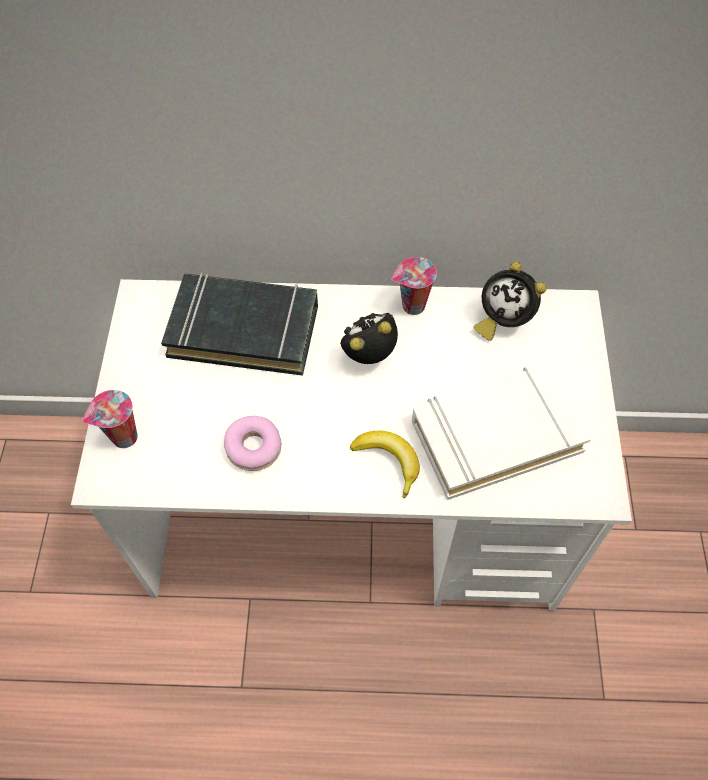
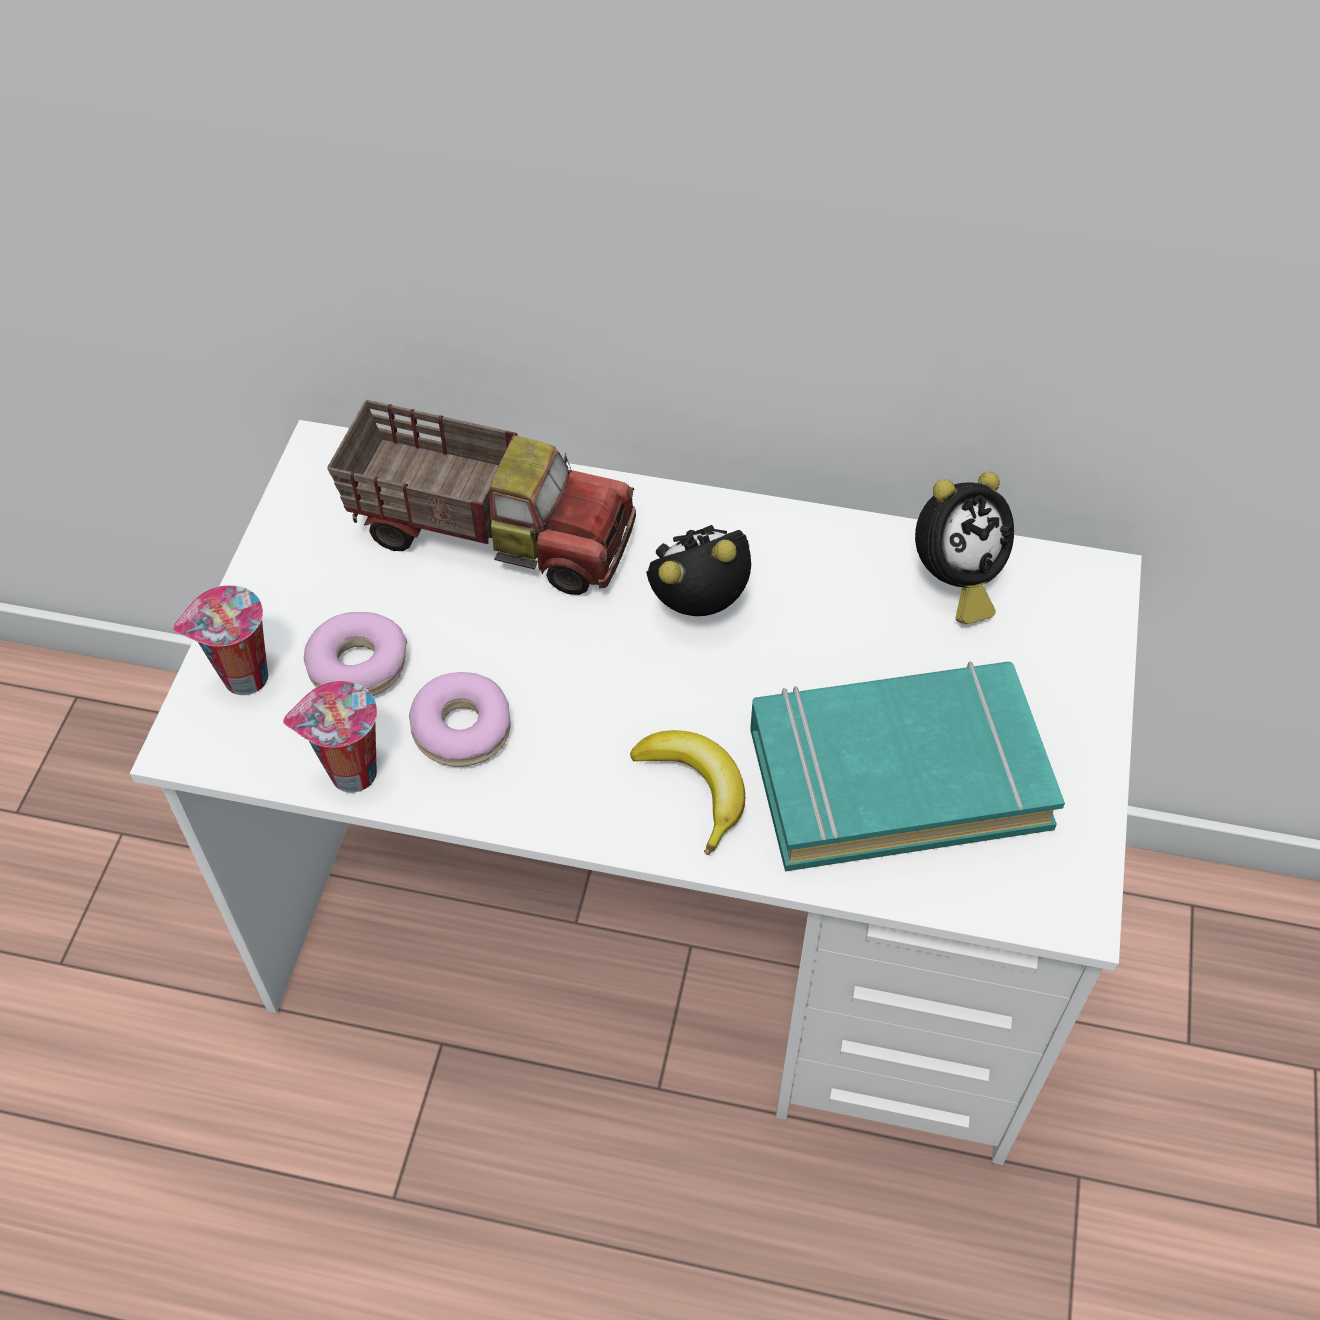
camera: 10 degrees right, 5 degrees down
black book [161,273,318,376] -> toy truck [328,400,636,595]
cup [392,257,437,315] -> cup moved to [283,681,377,793]
white book [412,364,591,500] -> turquoise book [750,661,1065,871]
alarm clock [474,262,547,341] -> alarm clock turned 75 degrees counterclockwise [915,472,1014,624]
none -> donut [304,612,407,696]

